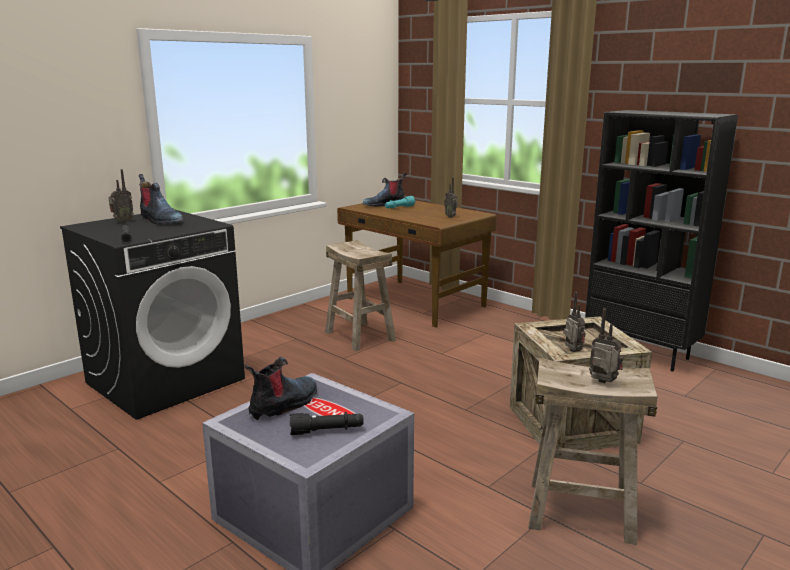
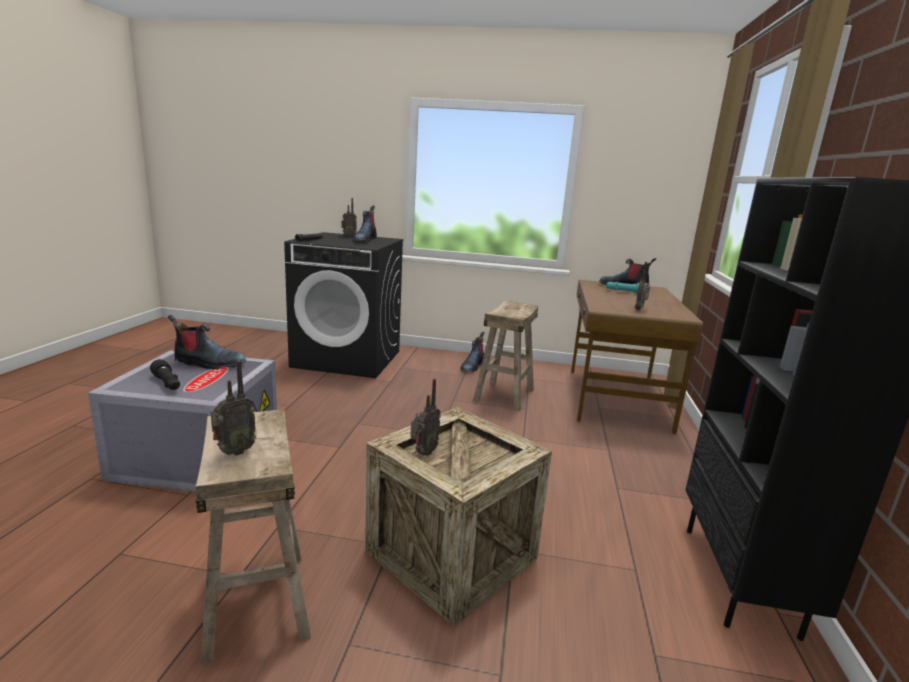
camera: 55 degrees right, 0 degrees up
radio [589,308,624,383] -> radio turned 45 degrees clockwise [211,360,256,456]
none -> boot [461,332,485,372]

